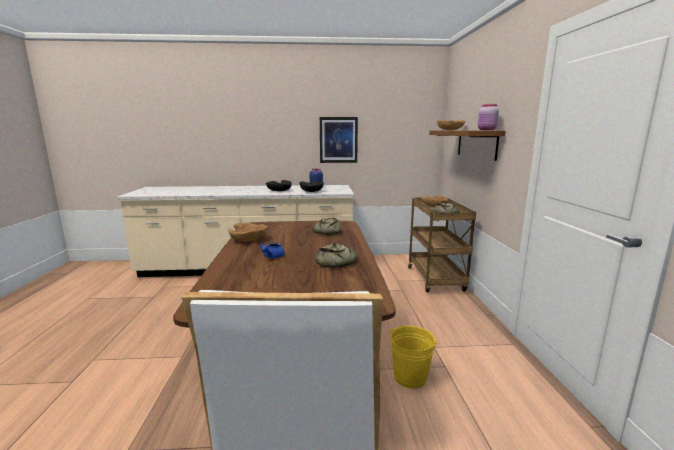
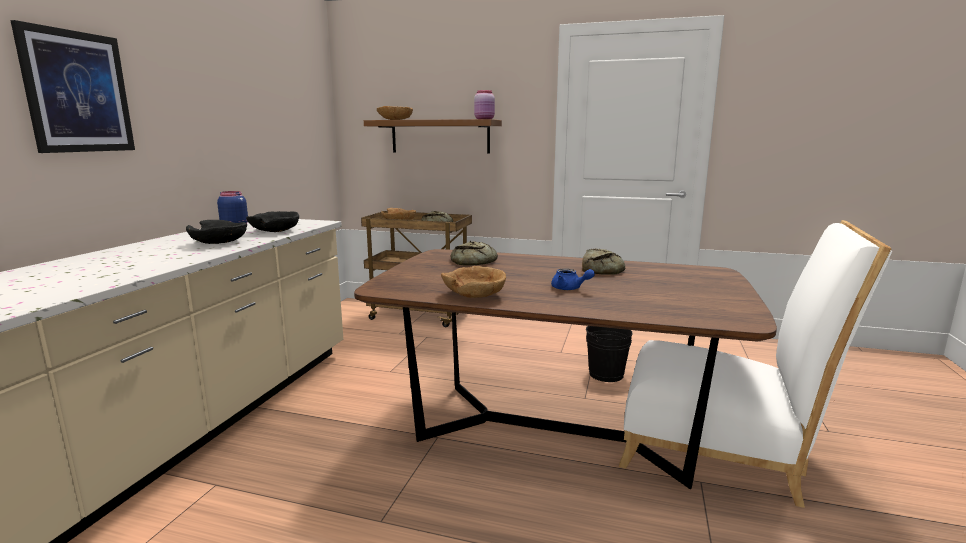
camera: 70 degrees left, 0 degrees up
picture [320,117,358,163] -> picture moved to [10,20,135,153]
yellow bucket [390,326,439,388] -> black bucket [586,326,633,382]

